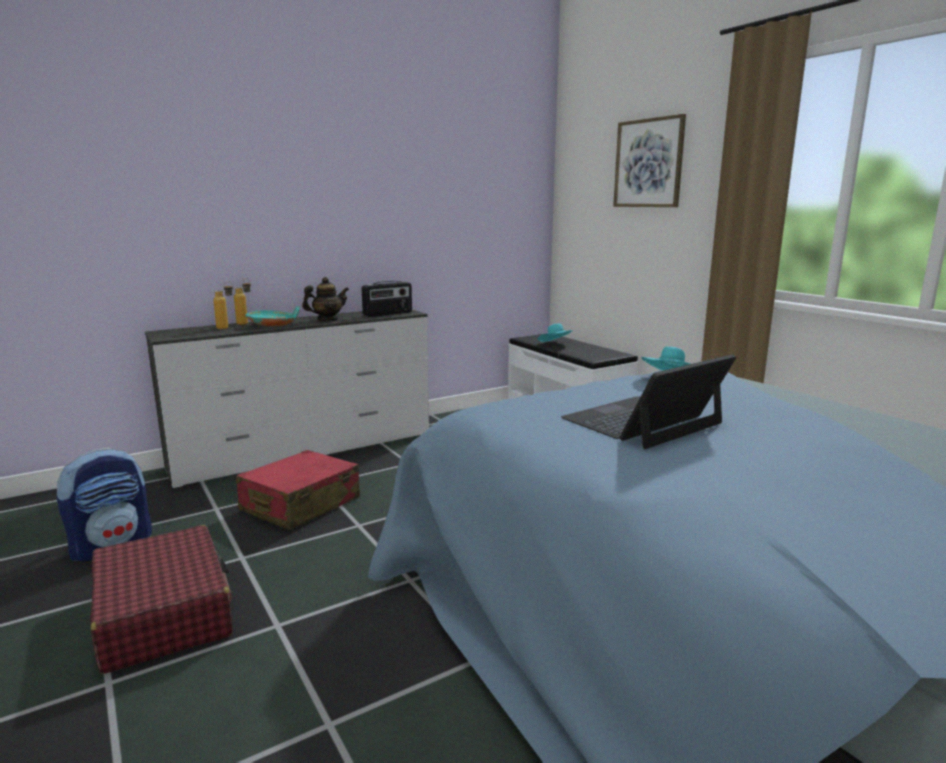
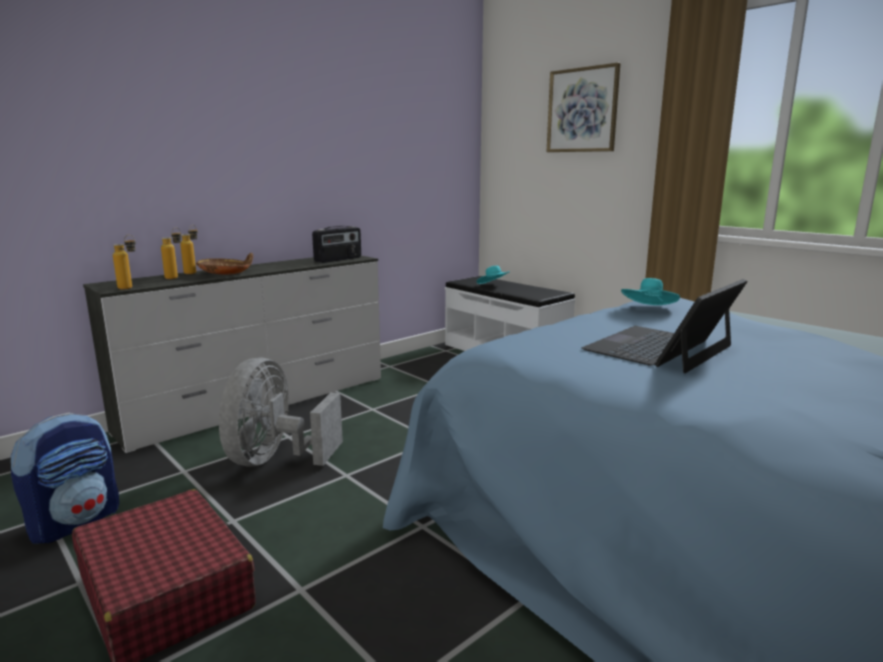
camera: 10 degrees left, 0 degrees up
red suitcase [236,450,360,530] -> grey fan [219,358,343,467]
turquoise bowl [245,306,300,326] -> brown bowl [196,253,253,275]
teapot [302,277,349,321] -> none
none -> bottle [113,235,136,290]

